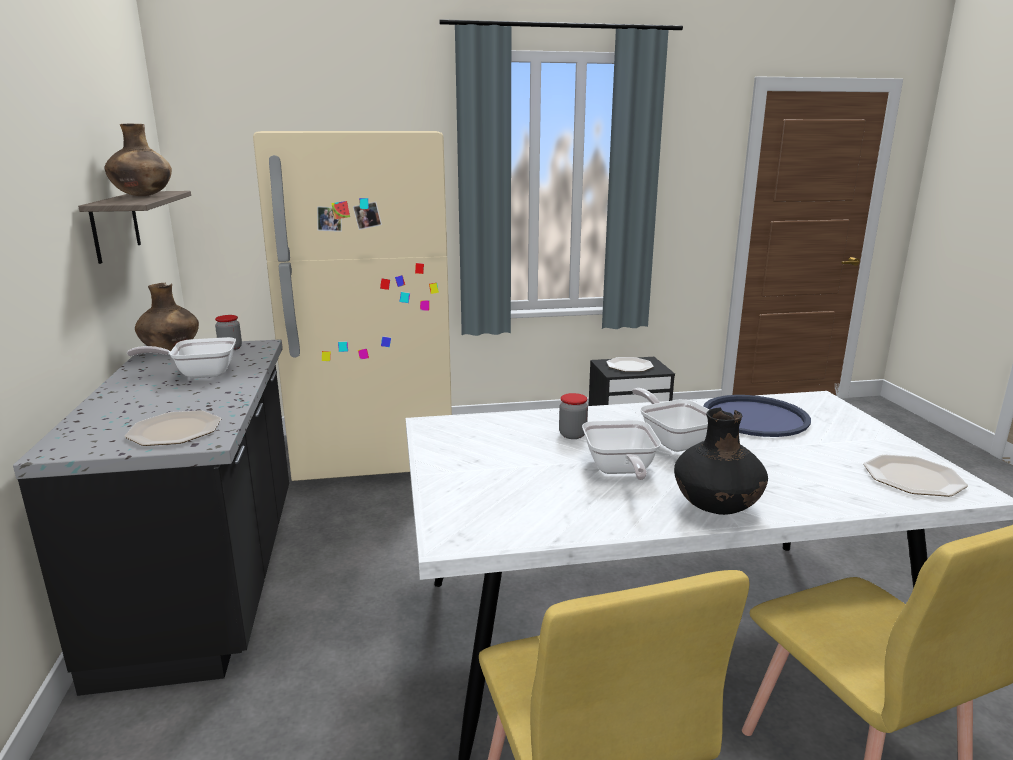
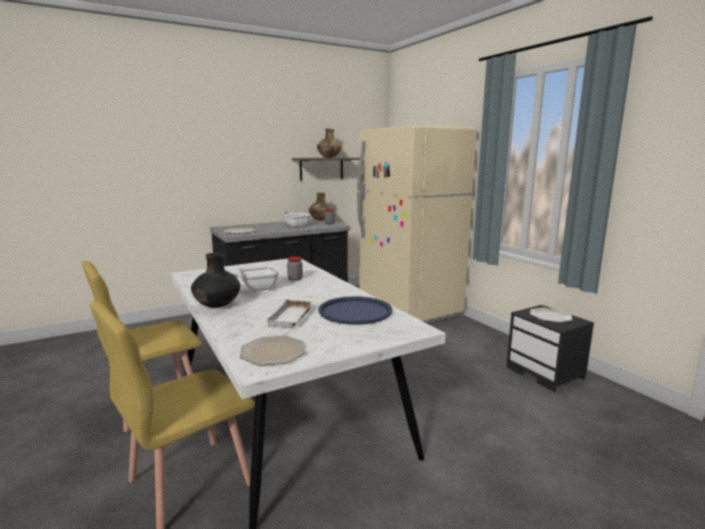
camera: 70 degrees right, 5 degrees down
frying pan [632,388,710,452] -> none
none -> white tray [266,298,313,327]

